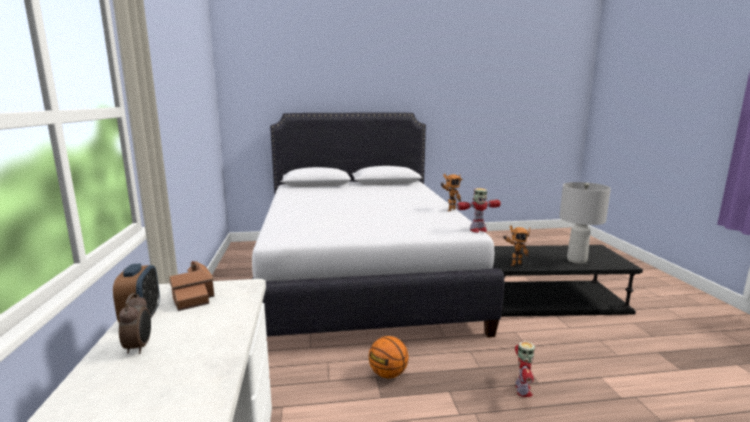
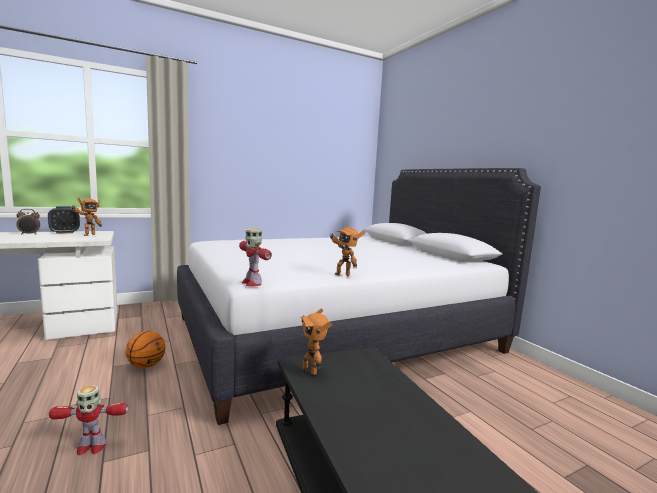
camera: 70 degrees right, 5 degrees down
toy house [169,261,214,311] -> toy robot [71,198,101,236]
grey table lamp [559,182,611,264] -> none

